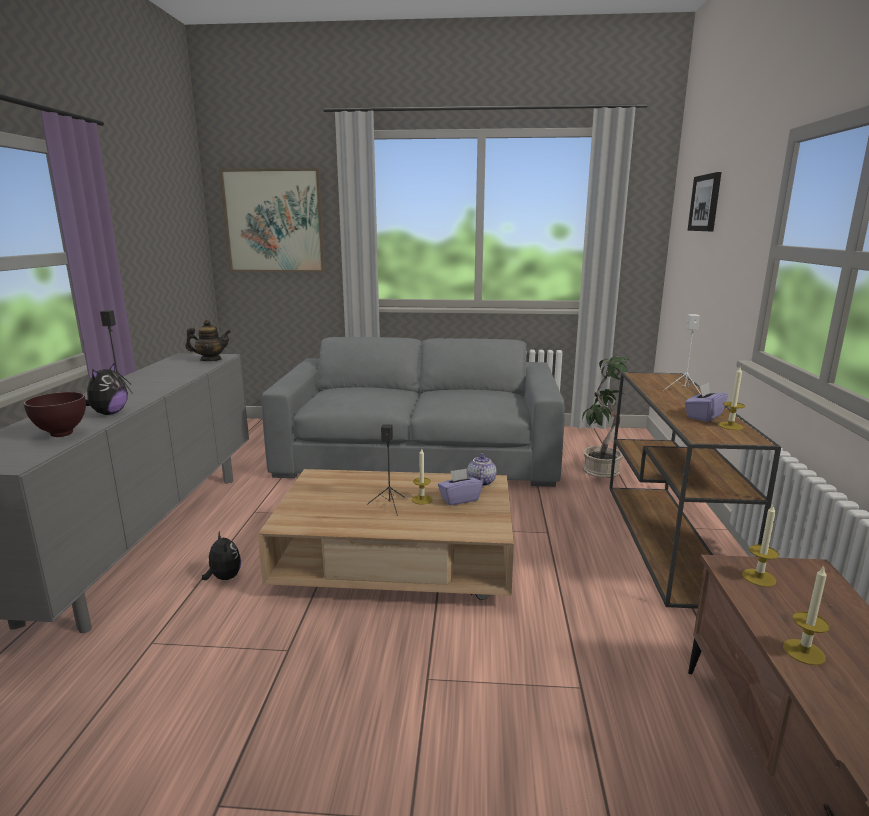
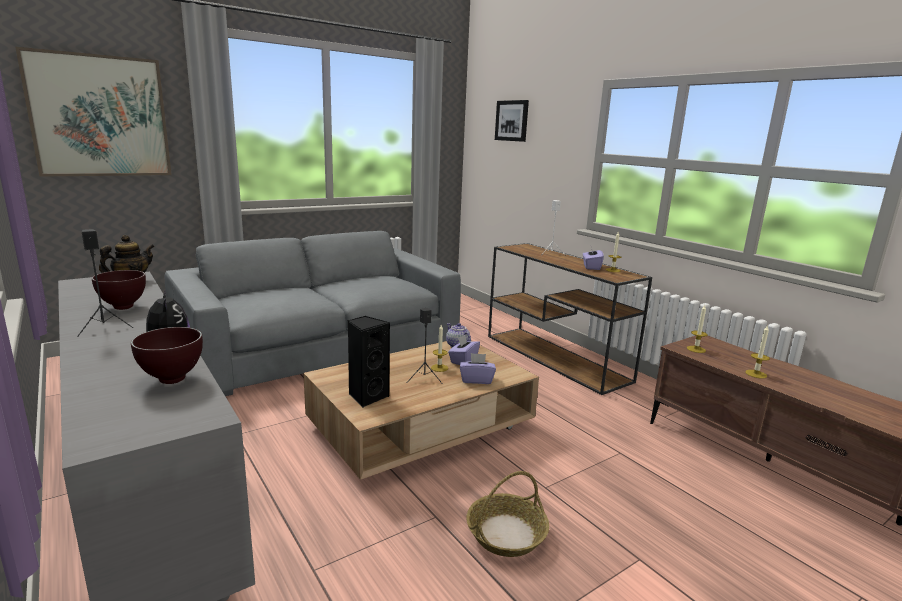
camera: 40 degrees left, 0 degrees up
plush toy [202,531,241,580] -> none
potted plant [582,356,632,478] -> none
none -> brown bowl [92,270,146,310]
none -> black speaker [348,316,390,407]
none -> purple tissue box [460,353,496,384]
none -> basket [466,471,549,557]

